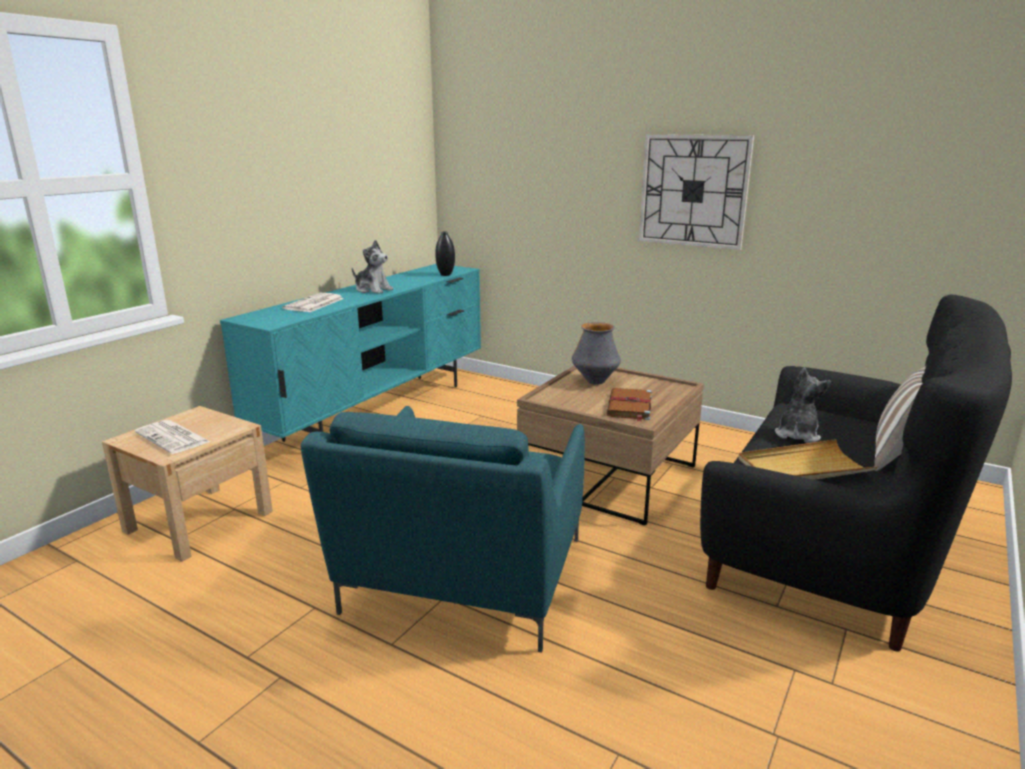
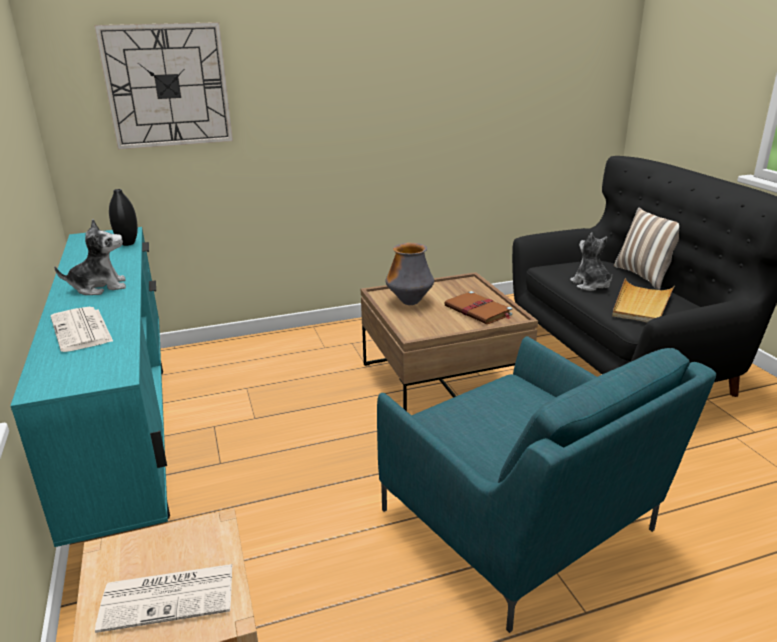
camera: 50 degrees left, 5 degrees up
wall clock [639,134,754,250] -> wall clock moved to [94,22,233,149]

